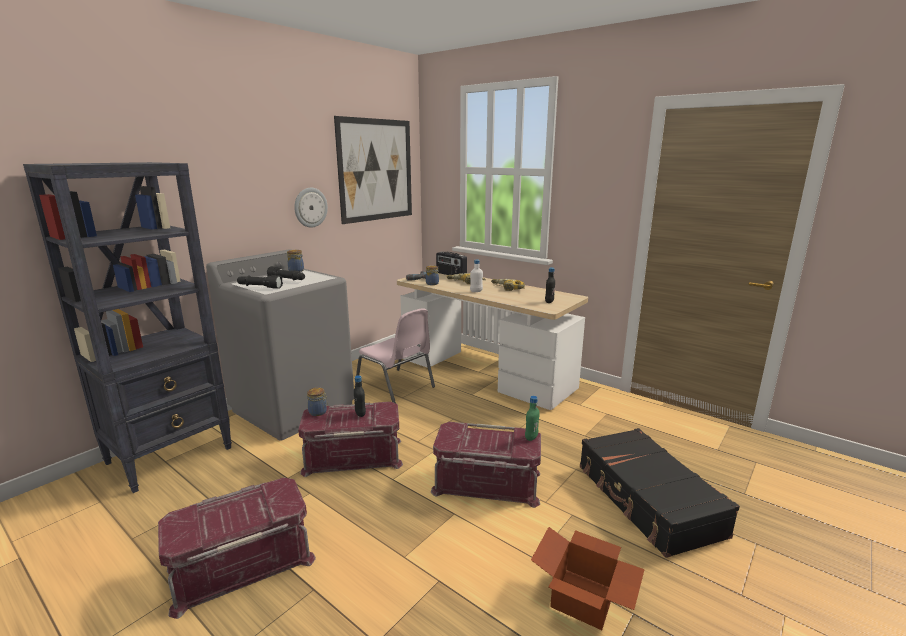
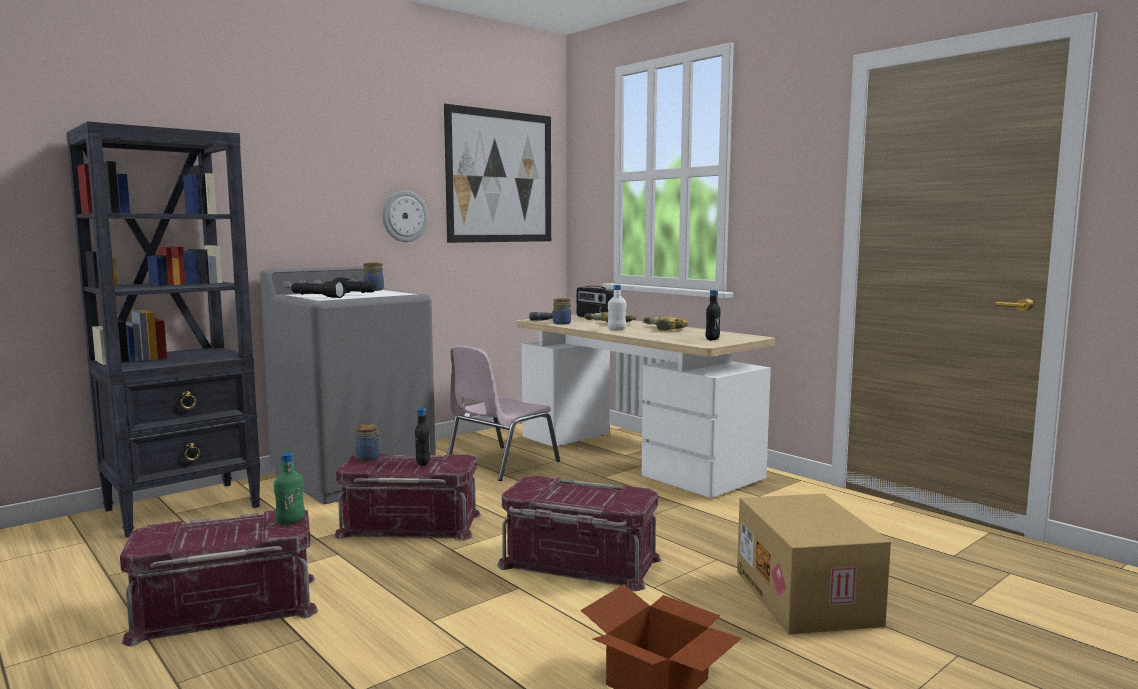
camera: 10 degrees right, 10 degrees down
pink chair [356,308,435,403] -> pink chair turned 75 degrees clockwise [448,346,560,481]
green bottle [525,396,540,441] -> green bottle moved to [274,452,305,525]
black suitcase [580,428,740,558] -> cardboard box [737,494,891,634]

